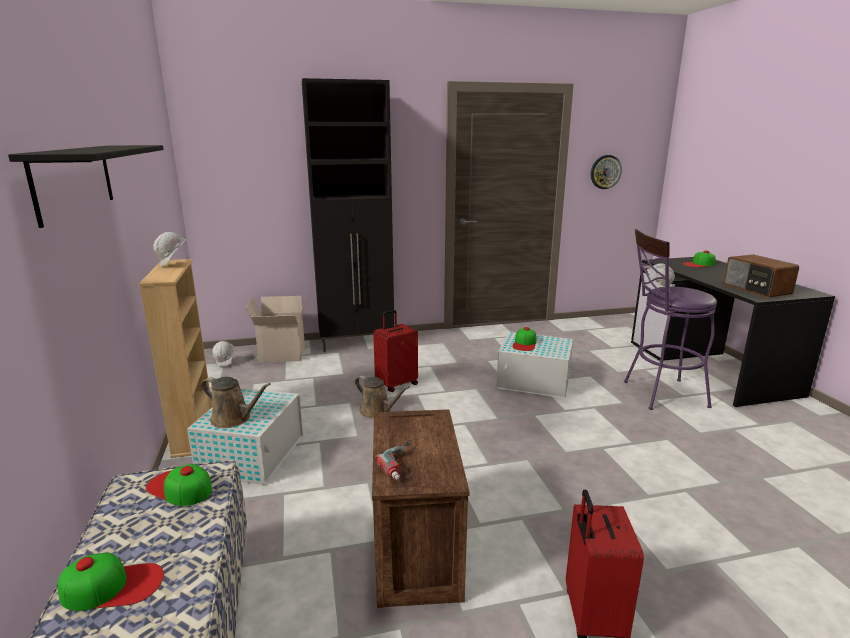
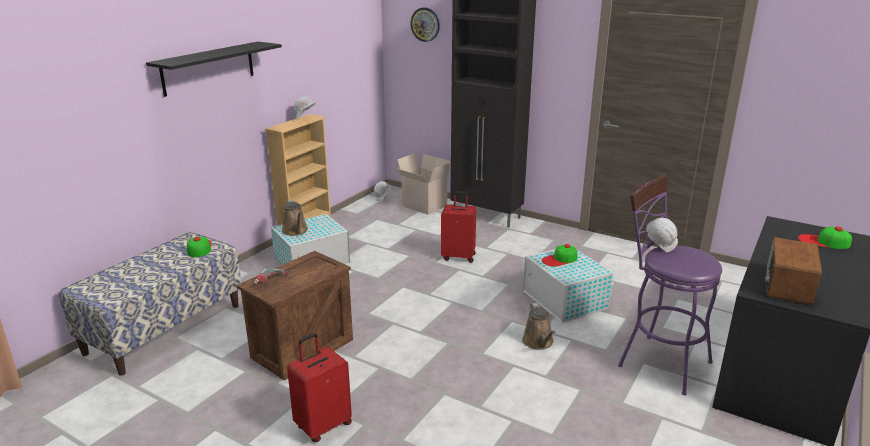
camera: 45 degrees right, 5 degrees up
cap [57,552,164,611] -> none
brown watering can [355,376,410,418] -> brown watering can moved to [522,303,555,350]
wall clock [591,155,622,189] -> wall clock moved to [410,7,440,42]

